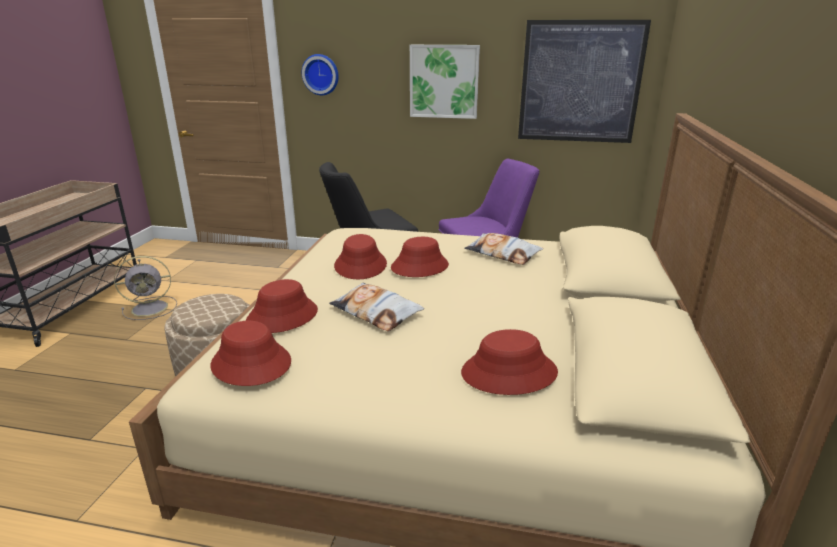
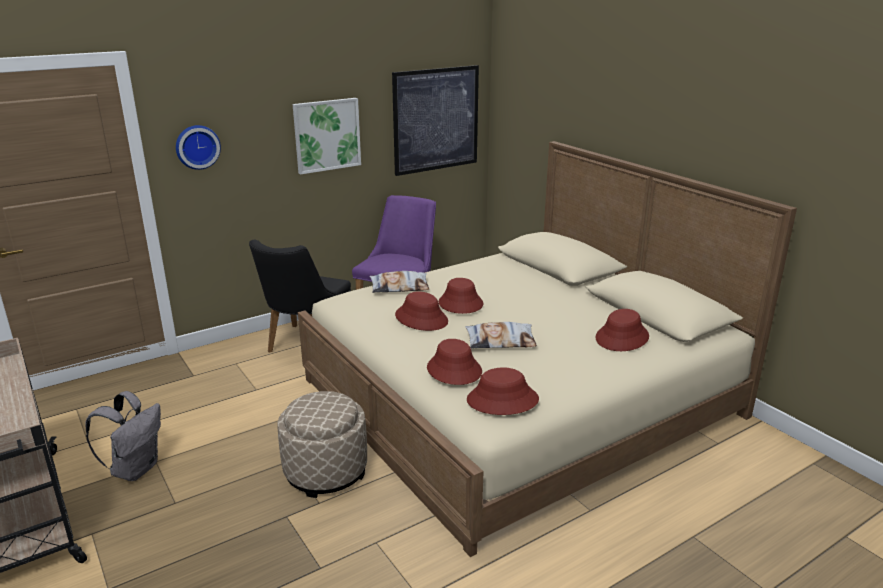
camera: 45 degrees left, 0 degrees up
grey fan [114,256,177,320] -> grey backpack [85,391,161,481]
pillow [464,233,543,265] -> pillow moved to [369,271,429,293]

